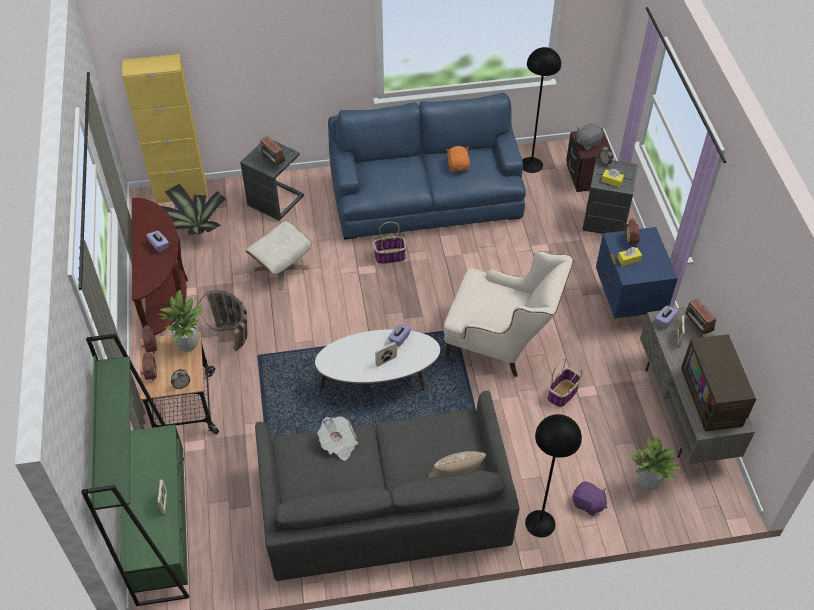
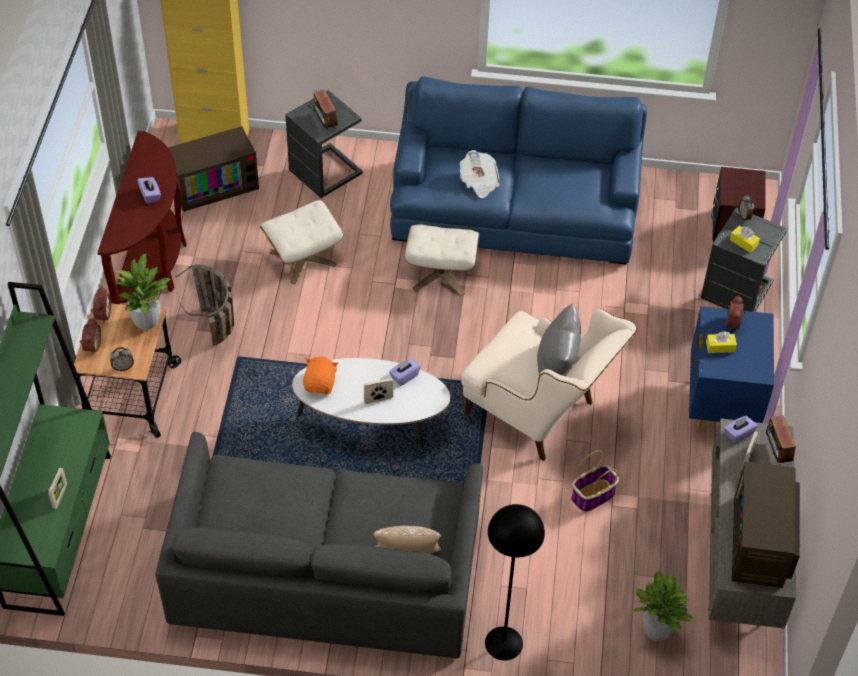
camera: 15 degrees right, 0 degrees up
potted plant [161,184,226,235] -> television [168,126,259,212]
newspaper [317,416,358,461] -> newspaper moved to [460,150,500,198]
basket [373,222,406,264] -> beige ottoman [404,224,480,296]
orange plush toy [446,146,470,172] -> orange plush toy moved to [303,357,338,394]
black floor lamp [522,47,561,173] -> none
purple plush toy [573,481,607,516] -> none
grey plush toy [576,123,604,150] -> none
none -> grey pillow [537,303,581,375]

